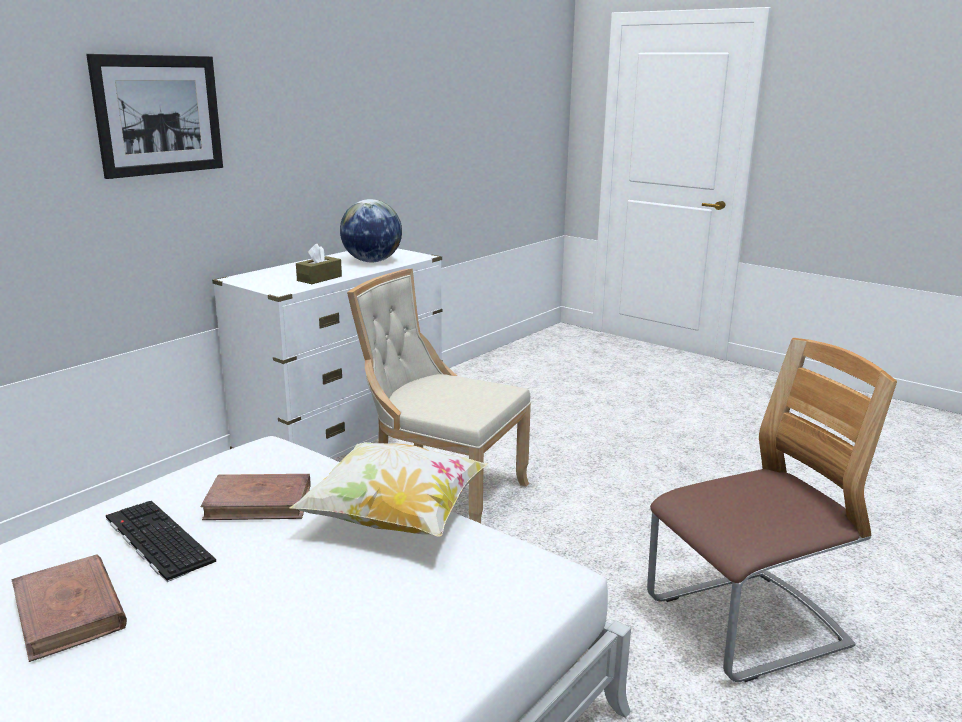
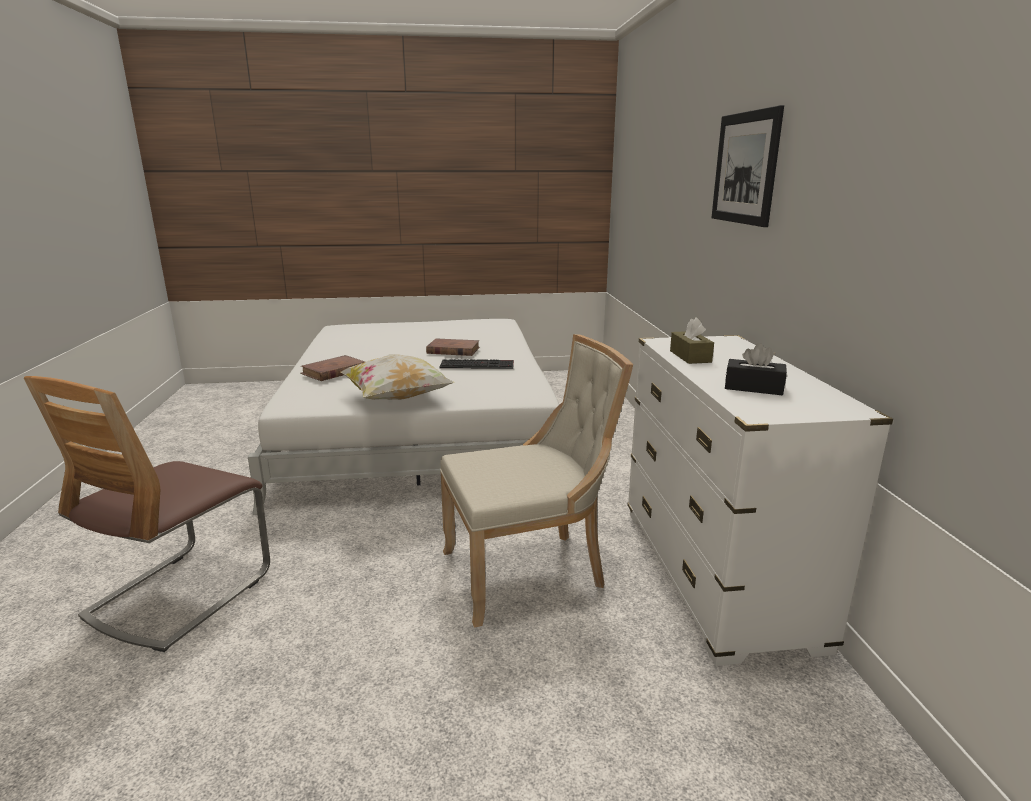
camera: 135 degrees right, 0 degrees up
brown book [200,474,310,520] -> brown book moved to [300,355,365,381]
globe [340,199,402,262] -> black tissue box [725,343,787,395]

